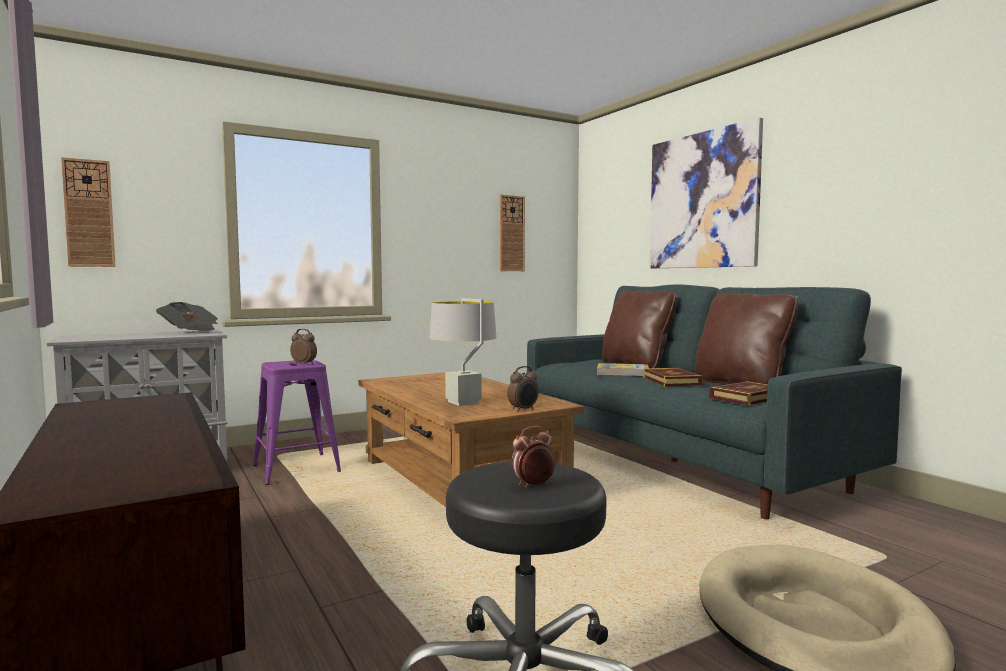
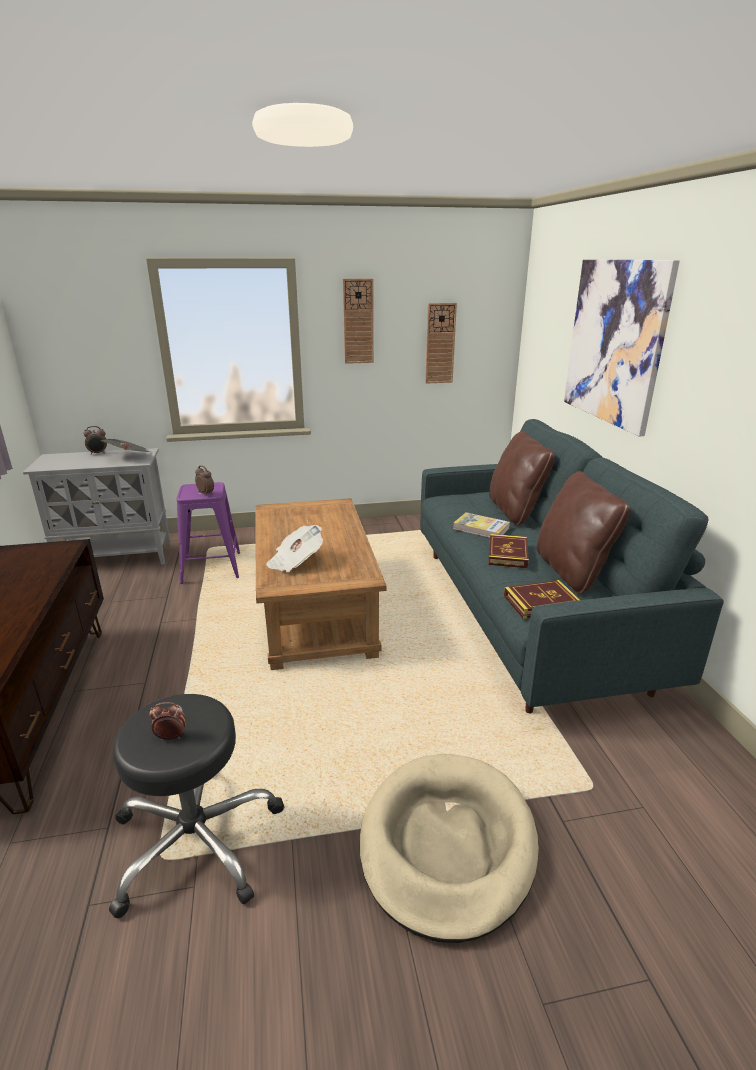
camera: 20 degrees right, 20 degrees up
wall clock [61,157,116,267] -> wall clock moved to [343,279,374,364]
grey table lamp [429,298,497,406] -> newspaper [266,525,323,573]
alarm clock [507,366,539,412] -> alarm clock moved to [84,426,107,455]

